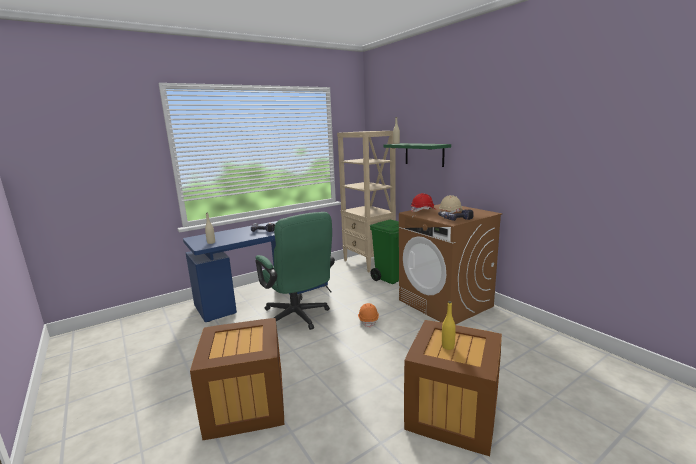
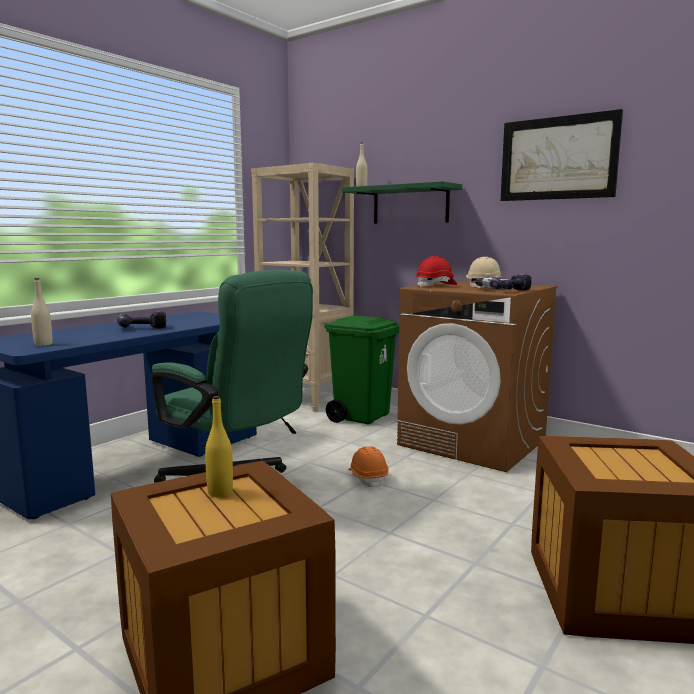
camera: 20 degrees left, 5 degrees down
yellow bottle [442,301,456,350] -> yellow bottle moved to [205,396,233,497]
none -> picture [501,109,623,201]

